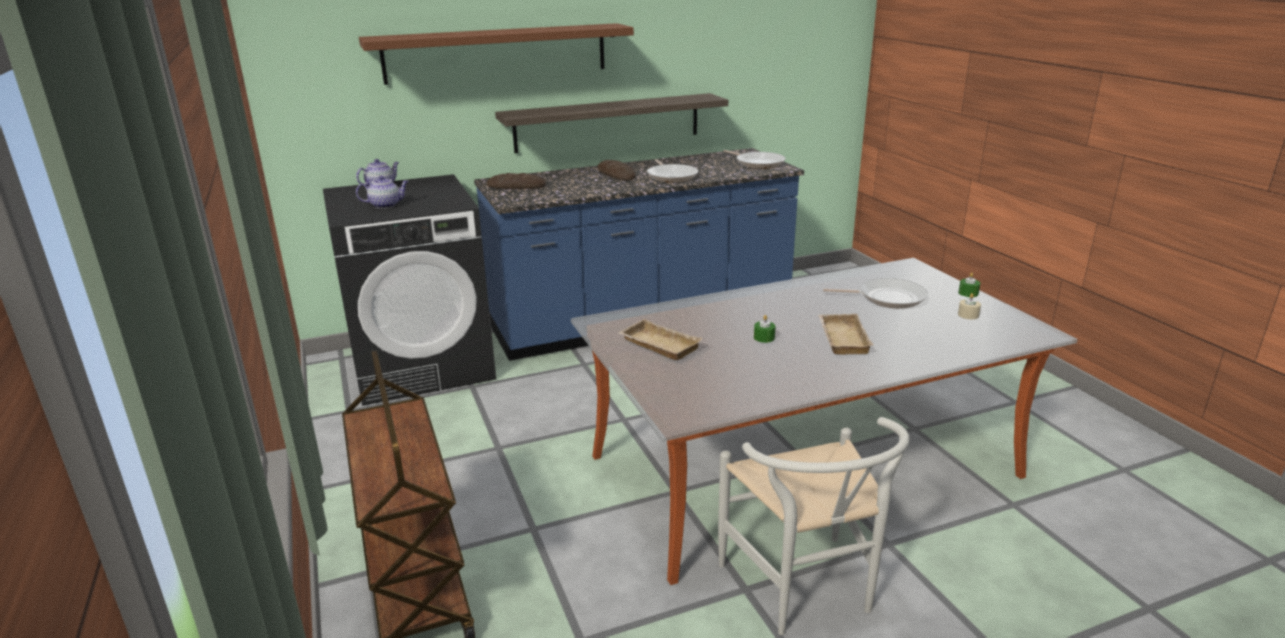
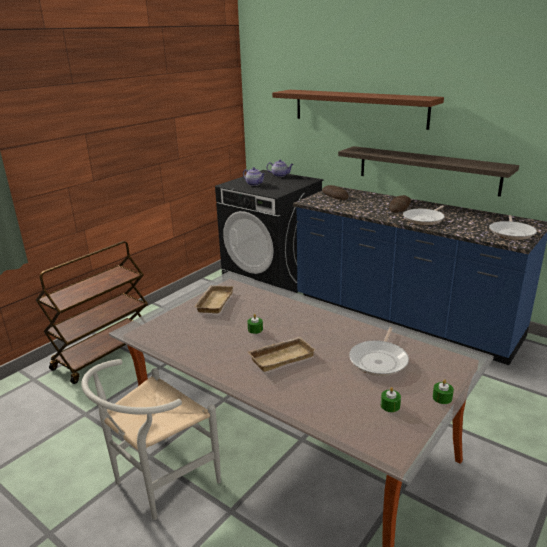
camera: 60 degrees right, 0 degrees up
frying pan [823,278,928,309] -> frying pan turned 45 degrees clockwise [349,327,409,376]
beige candle [958,293,981,320] -> green candle [381,387,401,412]

